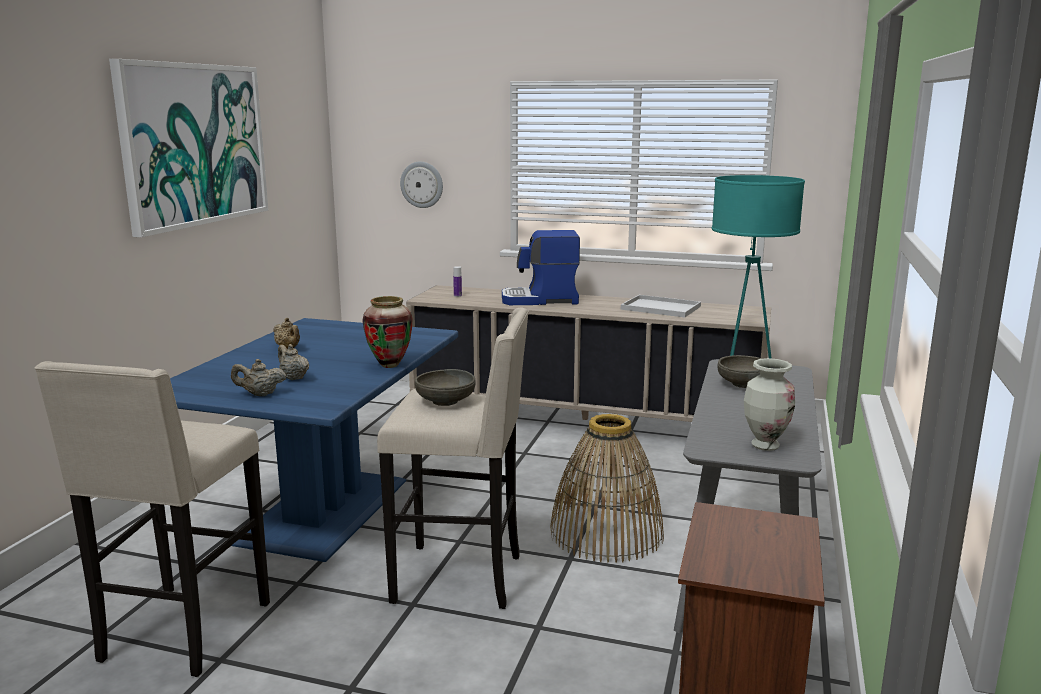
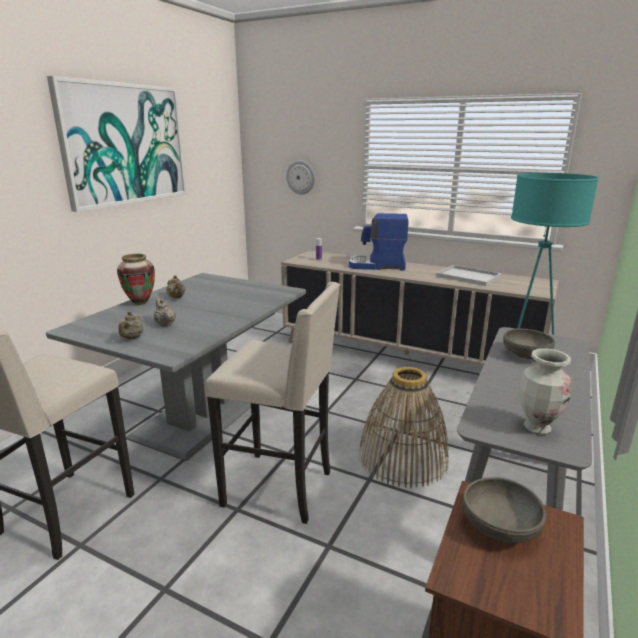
camera: 10 degrees right, 5 degrees up
blue dining table [170,318,458,562] -> grey dining table [46,273,306,461]
beige teapot [231,359,286,396] -> beige teapot turned 90 degrees counterclockwise [118,311,143,339]
vase [362,296,413,368] -> vase moved to [117,254,155,305]
grey bowl [415,369,476,406] -> grey bowl moved to [463,477,546,543]

